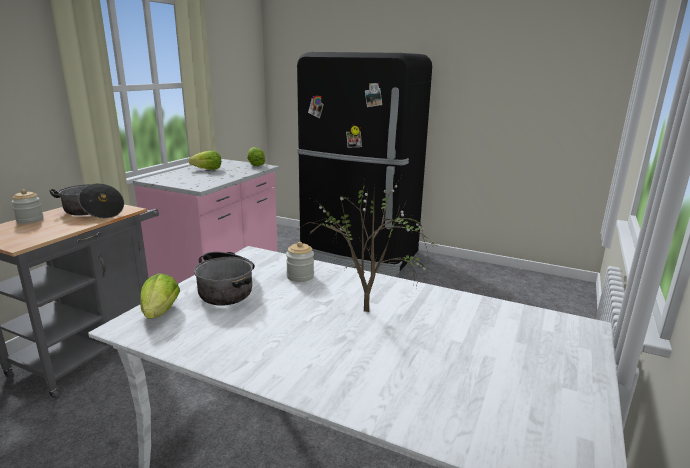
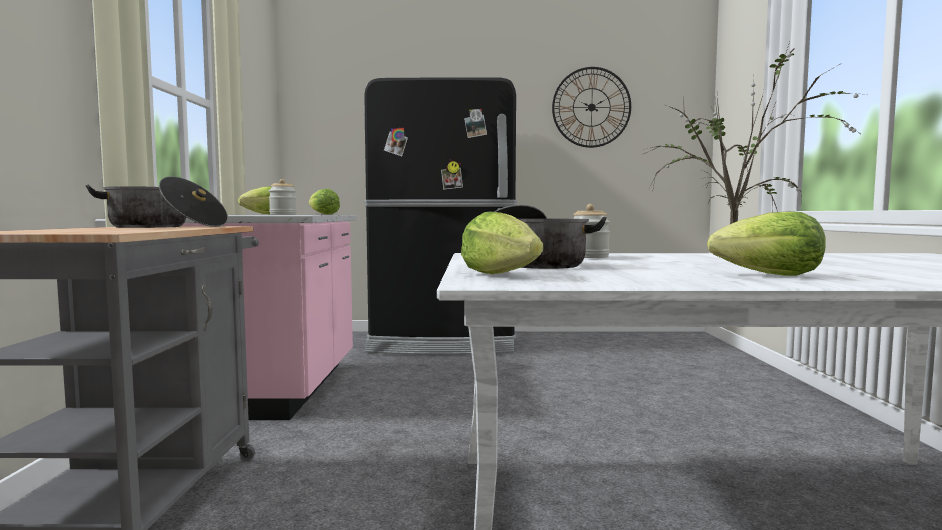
camera: 25 degrees left, 15 degrees down
jar [11,190,43,224] -> jar moved to [269,179,297,215]
none -> wall clock [552,67,631,148]
none -> lettuce [707,211,826,276]

